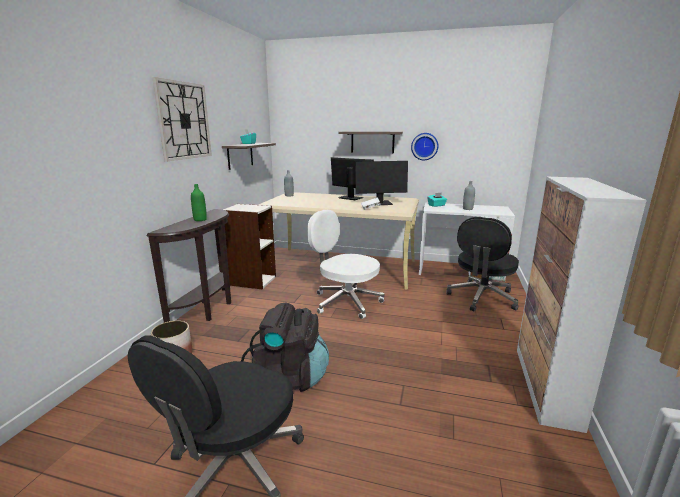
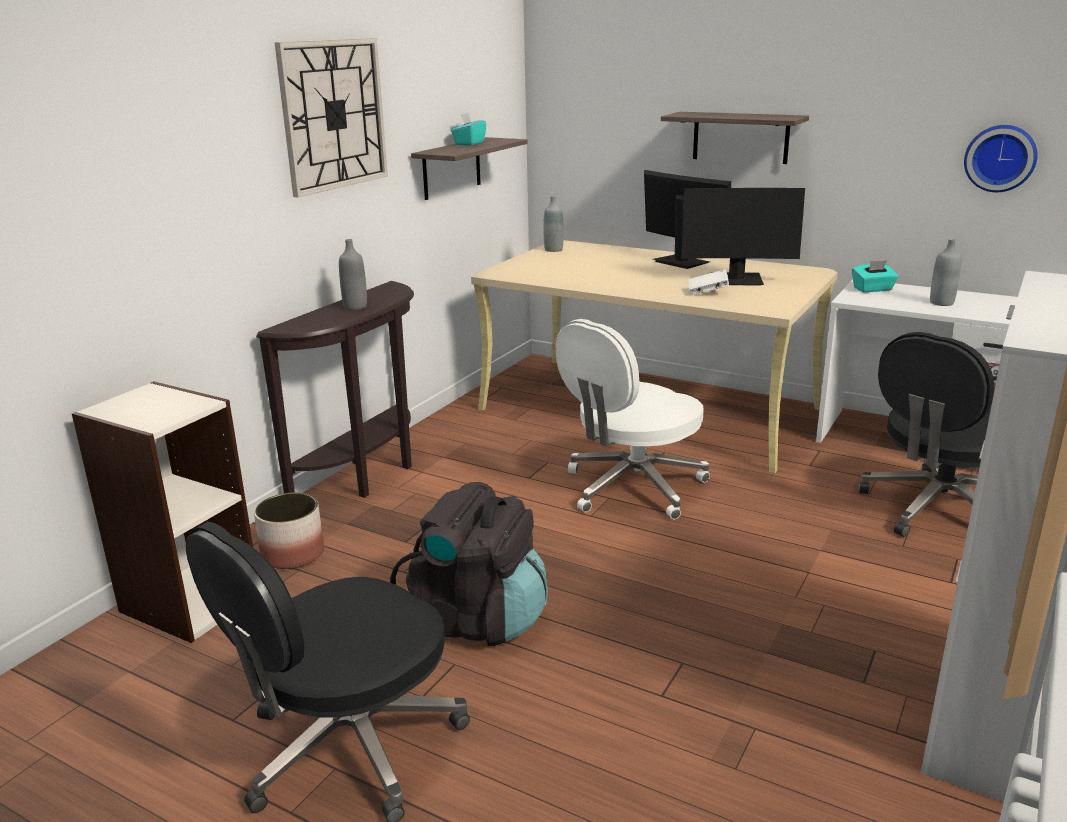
camera: 15 degrees right, 5 degrees up
green bottle [191,184,207,221] -> grey bottle [339,239,367,310]
bookcase [223,204,276,289] -> bookcase moved to [72,381,253,643]
white office chair [307,210,385,319] -> white office chair turned 90 degrees counterclockwise [556,319,710,519]
wall clock [411,133,439,160] -> wall clock moved to [964,125,1038,192]

